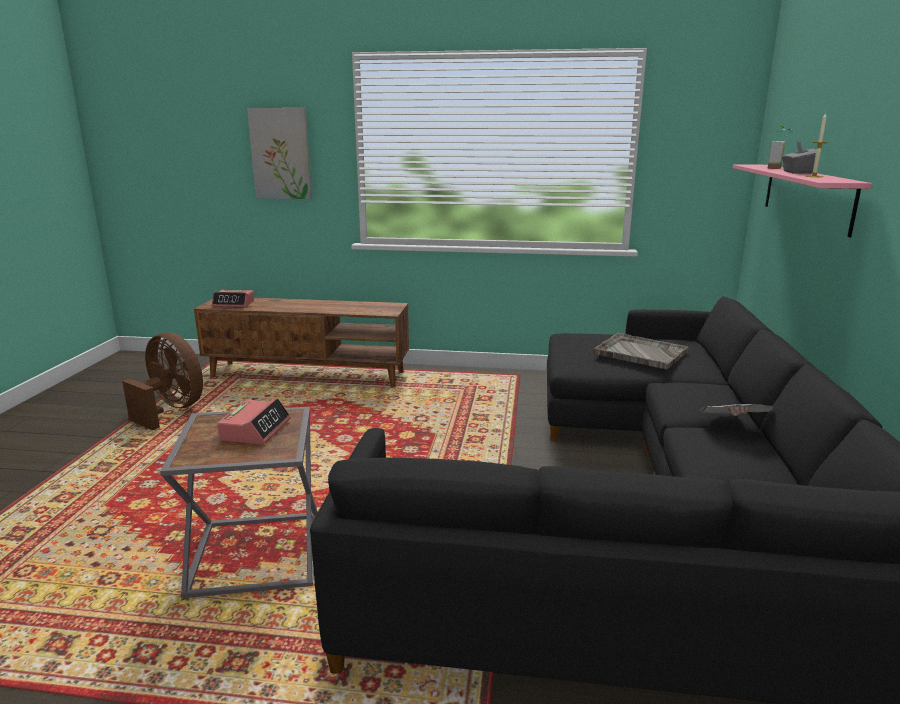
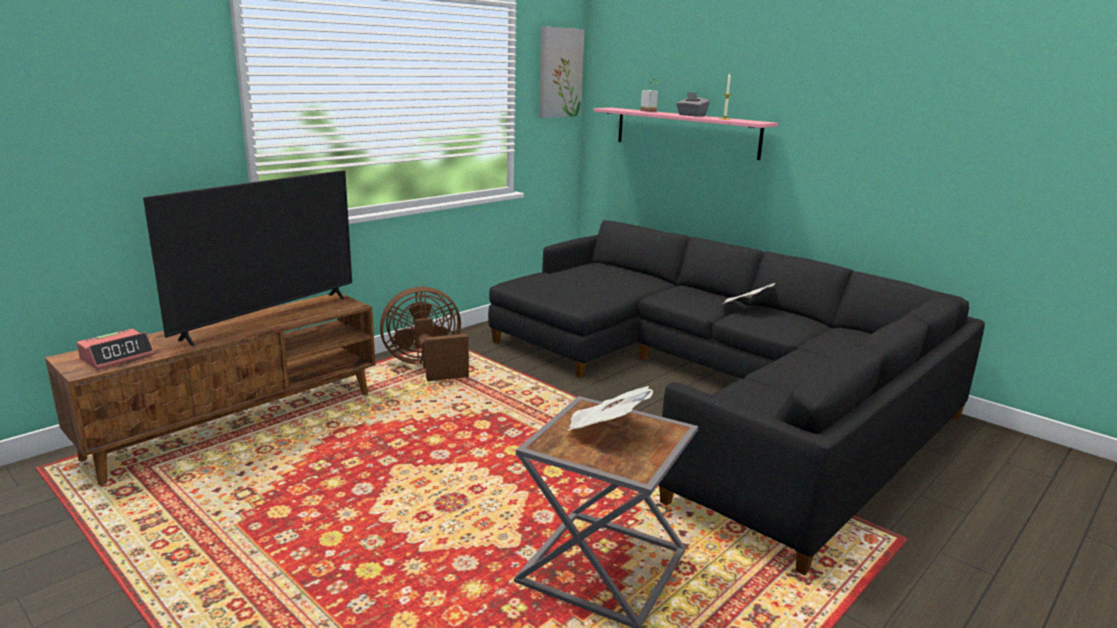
camera: 55 degrees left, 0 degrees up
brown fan [122,332,203,430] -> brown fan moved to [380,287,469,382]
alarm clock [217,398,291,445] -> newspaper [567,386,653,431]
picture [247,108,312,199] -> picture moved to [539,26,585,118]
grey tray [593,333,689,369] -> none
none -> television [143,170,352,347]

